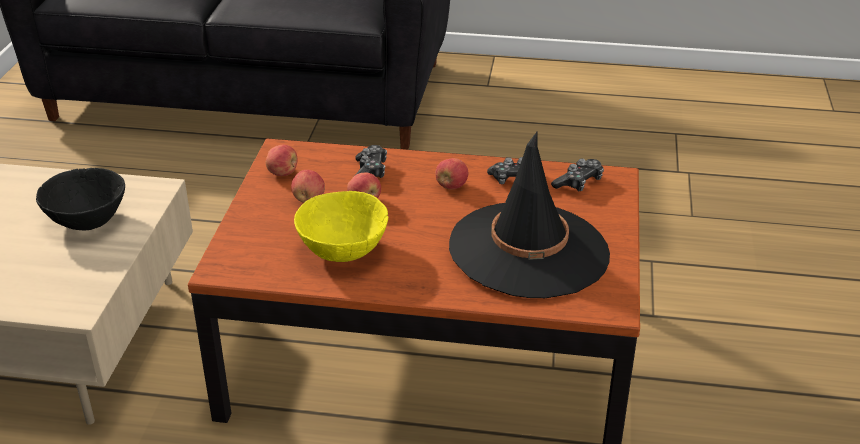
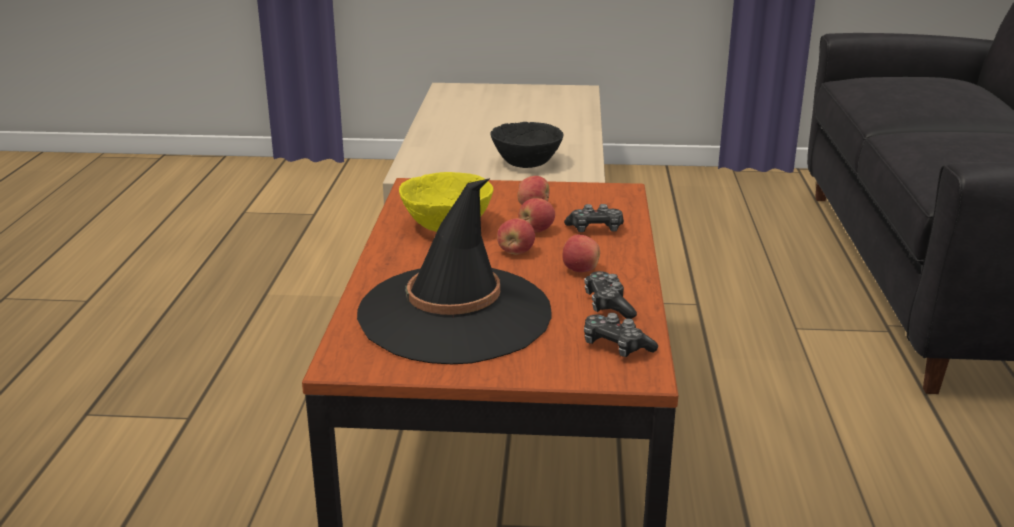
camera: 85 degrees right, 10 degrees down
apple [266,145,297,176] -> apple moved to [497,218,535,255]

